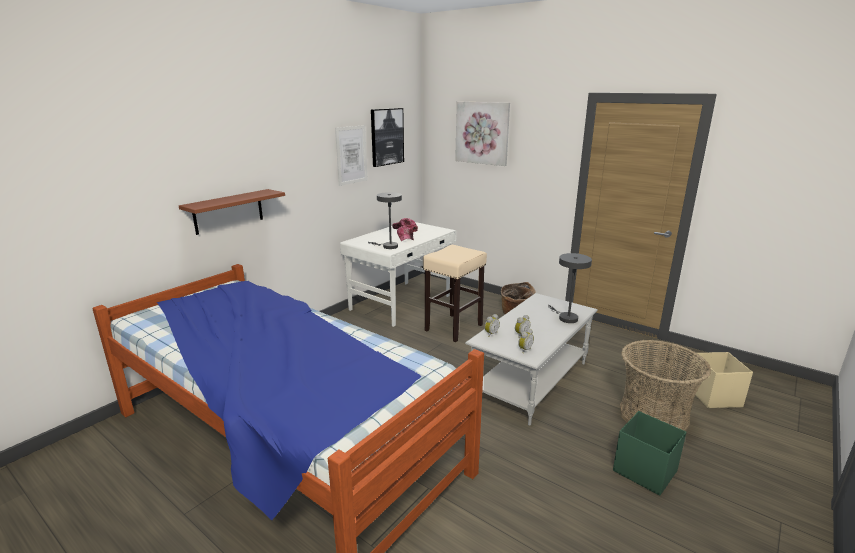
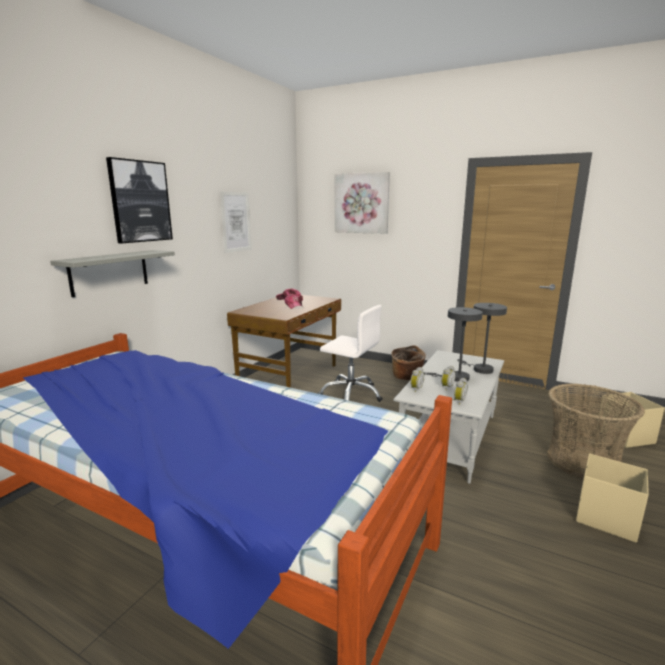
camera: 10 degrees left, 5 degrees down
brown shelf [179,189,285,235] -> grey shelf [50,250,175,297]
white desk [340,222,457,327] -> brown desk [227,295,341,388]
grey table lamp [369,192,402,249] -> grey table lamp moved to [423,307,483,382]
picture [371,108,404,167] -> picture moved to [106,157,173,244]
beige stool [423,245,487,342] -> white office chair [318,305,383,402]
green storage box [613,411,686,496] -> beige storage box [576,453,649,543]

